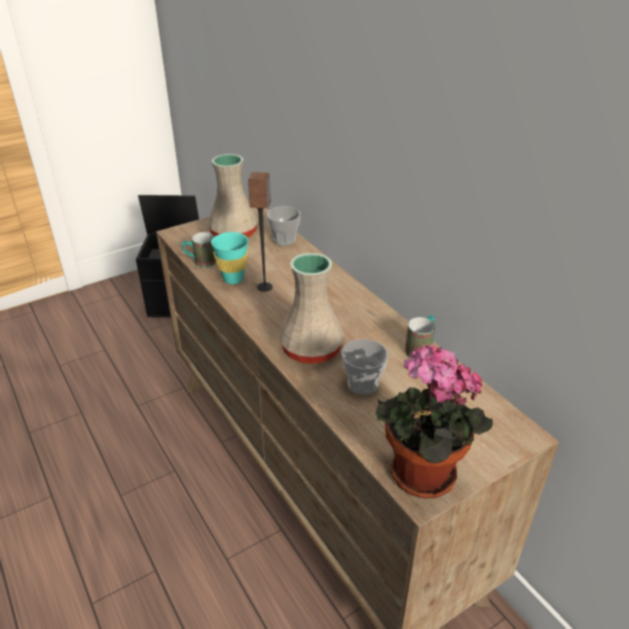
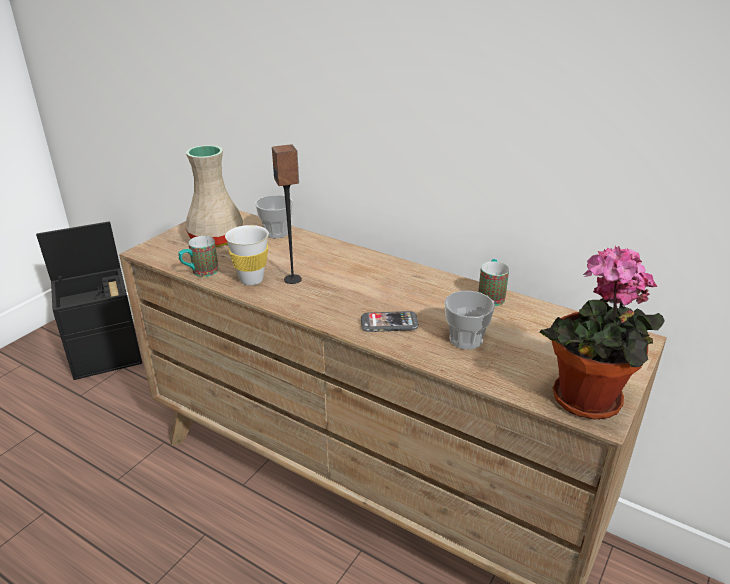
camera: 25 degrees left, 5 degrees down
turquoise cup [211,232,249,284] -> white cup [225,225,269,285]
beige vase [279,253,344,364] -> phone [361,311,419,332]

